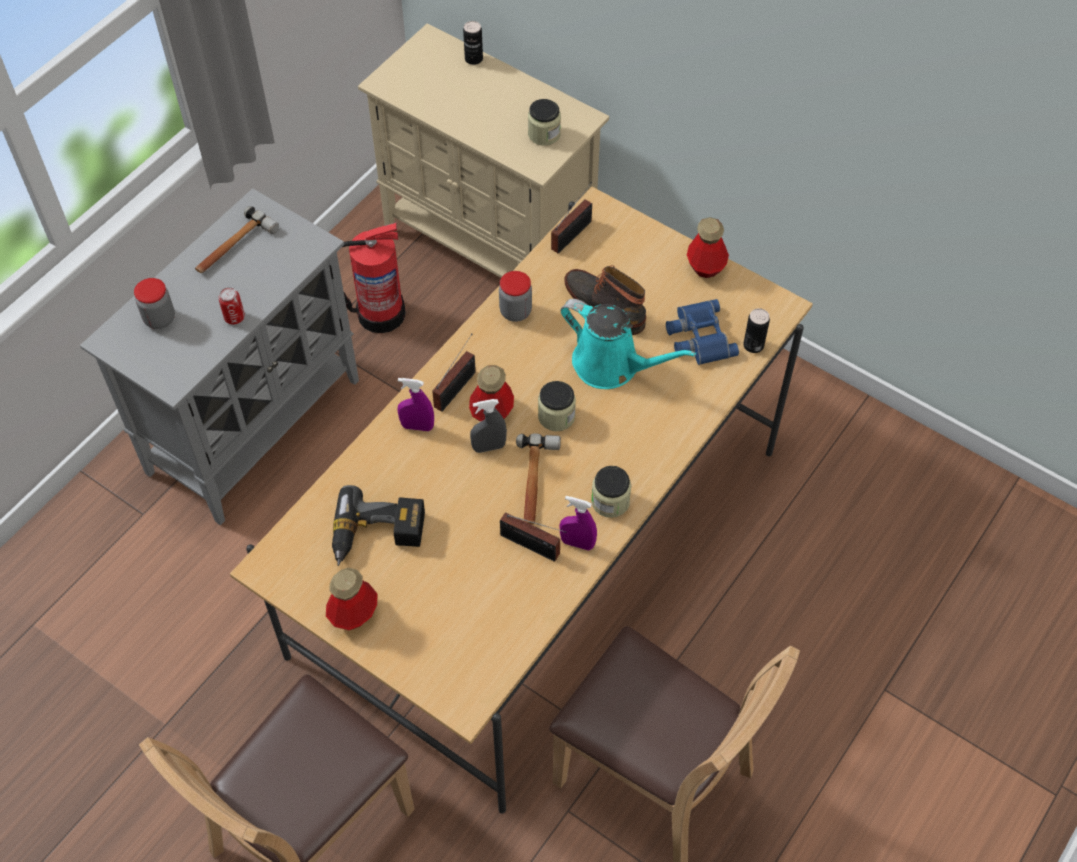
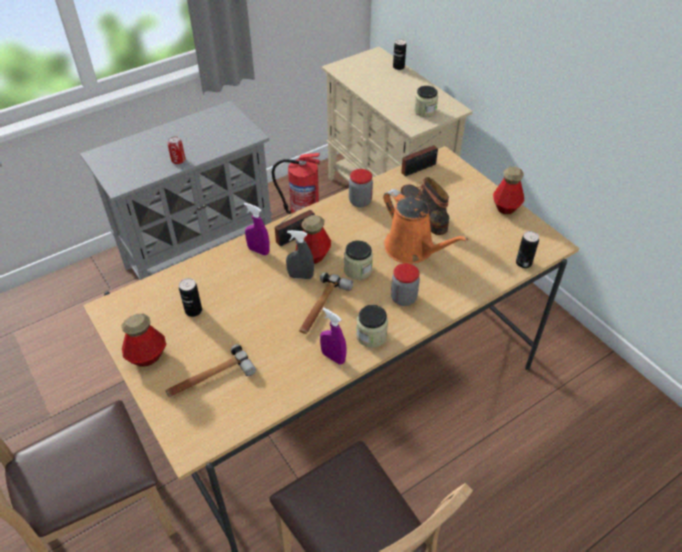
camera: 20 degrees right, 10 degrees down
jar [134,278,175,329] -> jar moved to [391,263,420,306]
hammer [195,206,279,273] -> hammer moved to [165,344,256,397]
power drill [332,485,425,566] -> can [179,278,202,317]
radio [500,512,566,562] -> none
turquoise watering can [560,299,696,389] -> orange watering can [383,189,468,264]
blue binoculars [666,299,739,365] -> none

